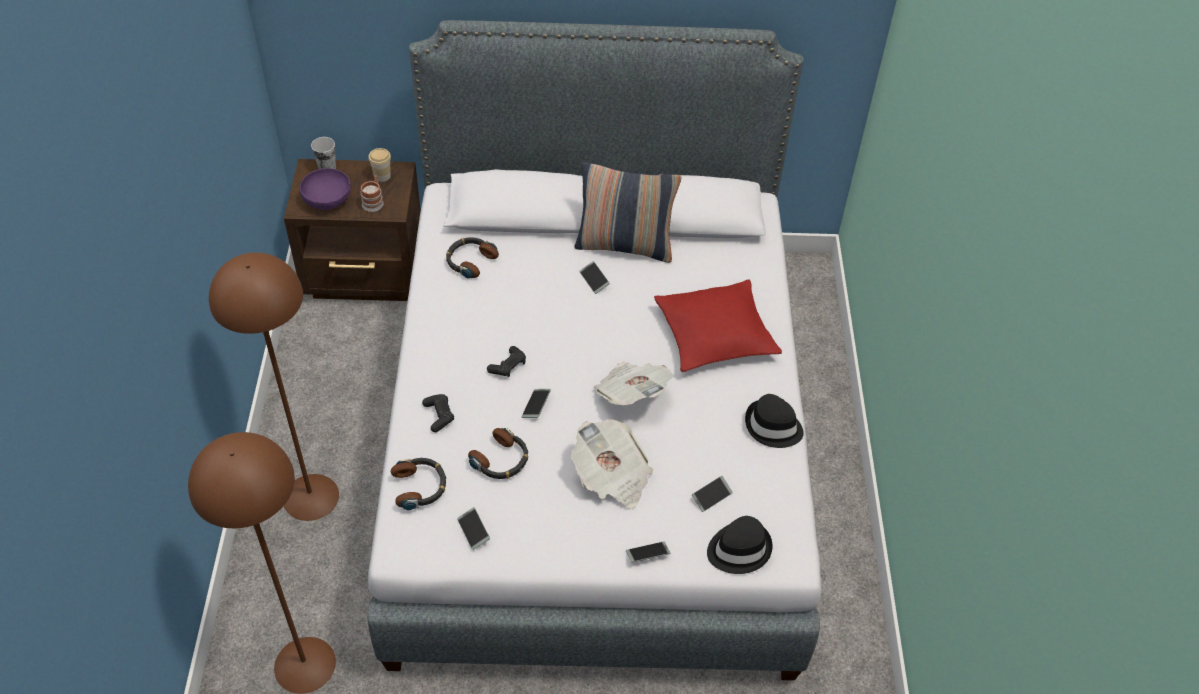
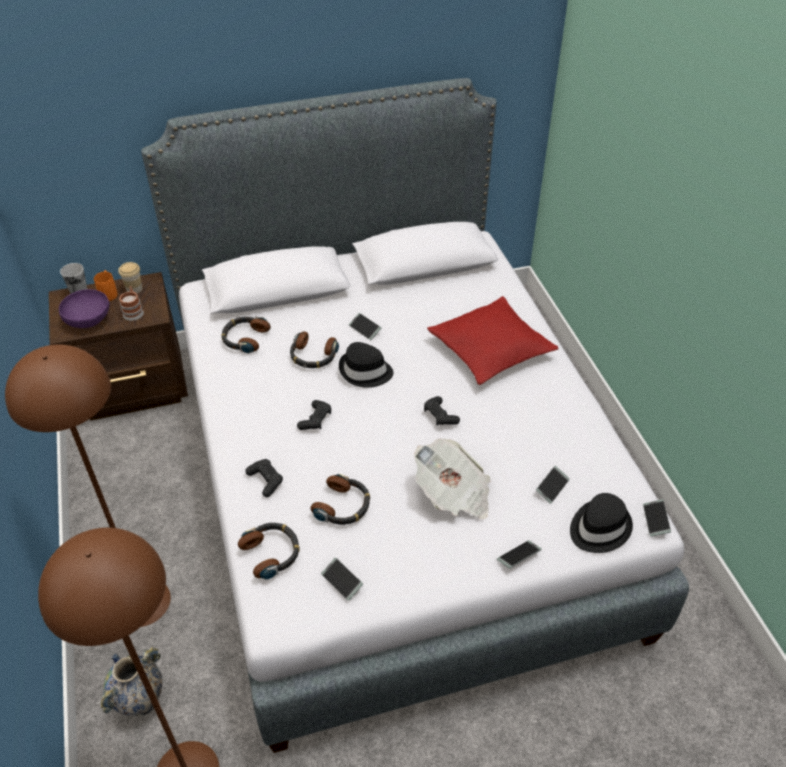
camera: 15 degrees left, 5 degrees down
phone [522,389,551,418] -> phone moved to [643,499,671,537]
pillow [574,162,681,263] -> none
newspaper [593,362,674,405] -> black game controller [424,396,460,426]
black hat [745,394,804,448] -> black hat moved to [339,342,393,388]
none -> orange mug [94,270,118,301]
none -> vase [101,647,162,716]
none -> headphones [290,332,339,368]

